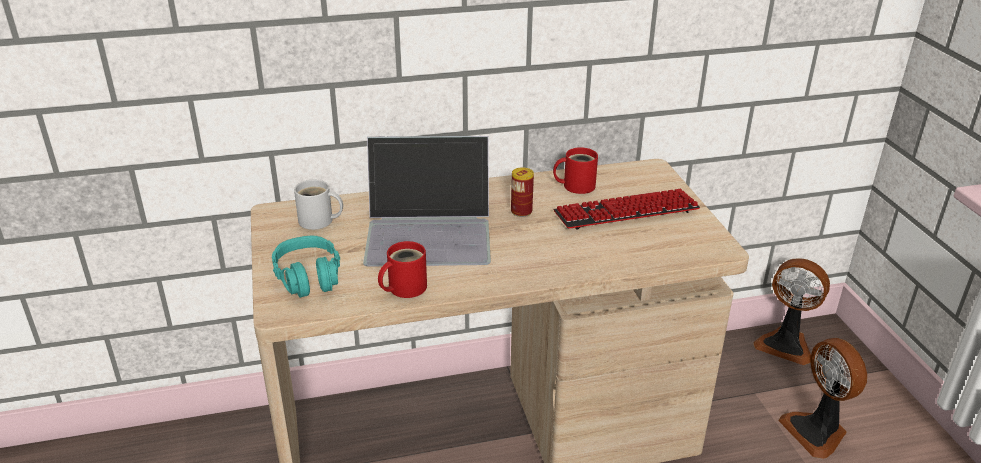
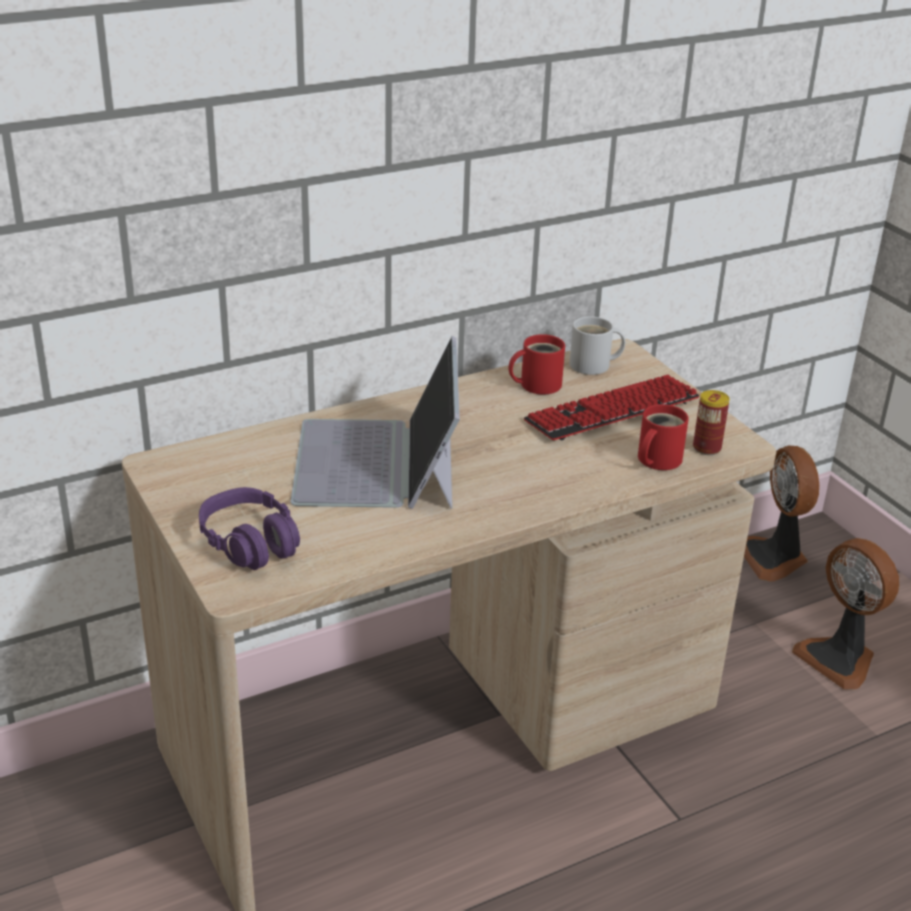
camera: 15 degrees left, 0 degrees up
turquoise headphones [272,236,340,298] -> purple headphones [199,487,300,570]
white mug [294,180,343,230] -> white mug moved to [570,316,625,375]
laptop [363,136,491,267] -> laptop turned 105 degrees clockwise [290,336,460,509]
red mug [378,241,427,298] -> red mug moved to [638,404,689,470]
can [511,168,534,217] -> can moved to [693,390,730,455]
fan [753,258,830,365] -> fan turned 60 degrees clockwise [744,445,819,582]

